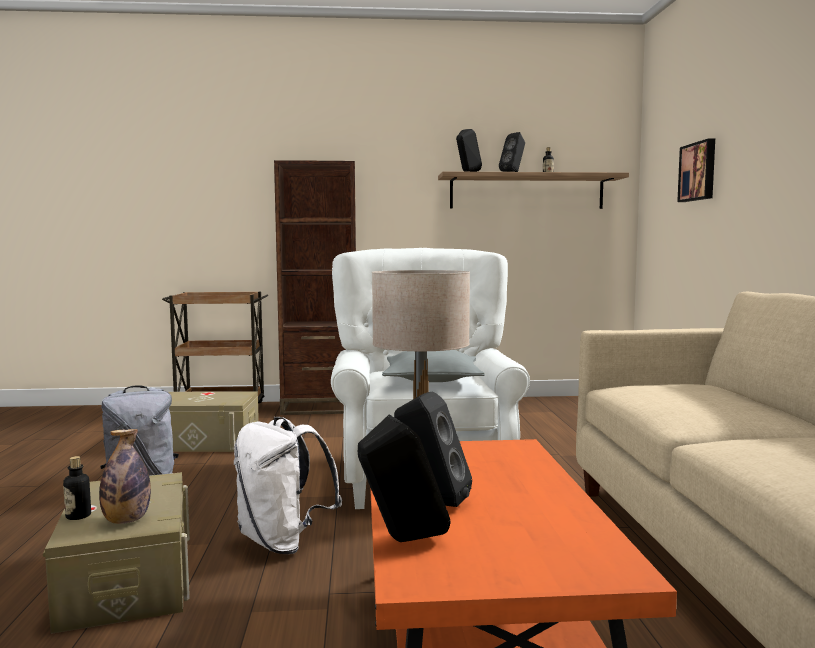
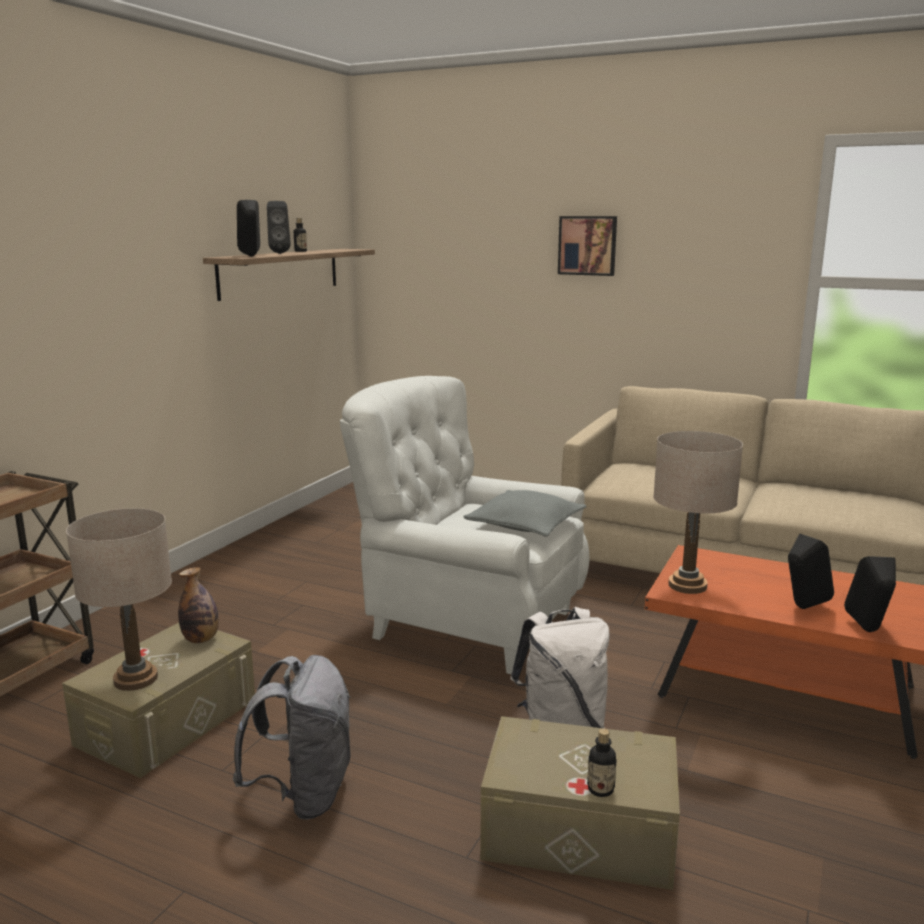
camera: 60 degrees left, 10 degrees up
bottle [99,429,151,524] -> bottle moved to [178,567,219,643]
brown bookcase [274,160,356,415] -> none
picture [677,138,715,202] -> picture moved to [558,216,617,276]
none -> beige table lamp [66,508,172,691]

